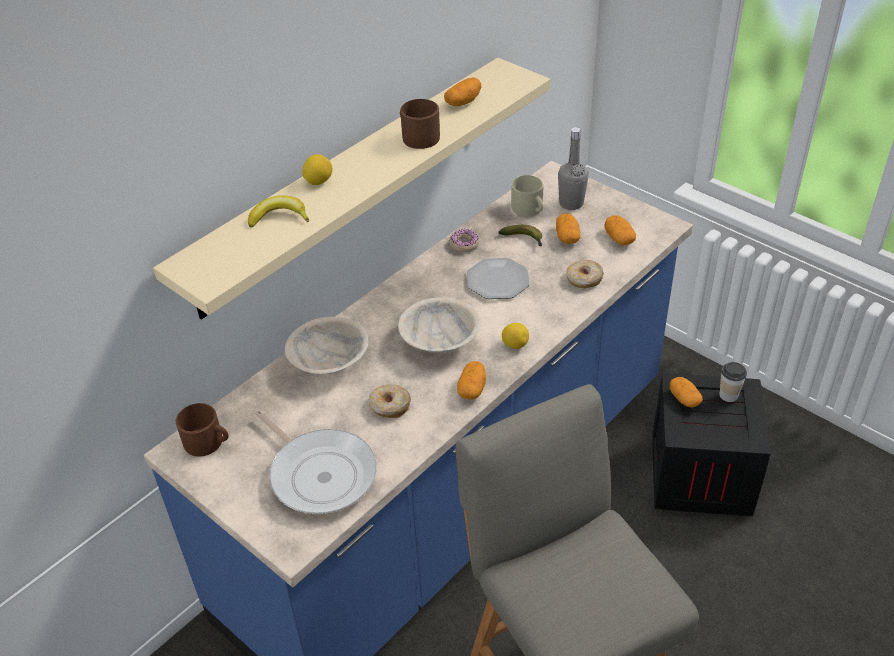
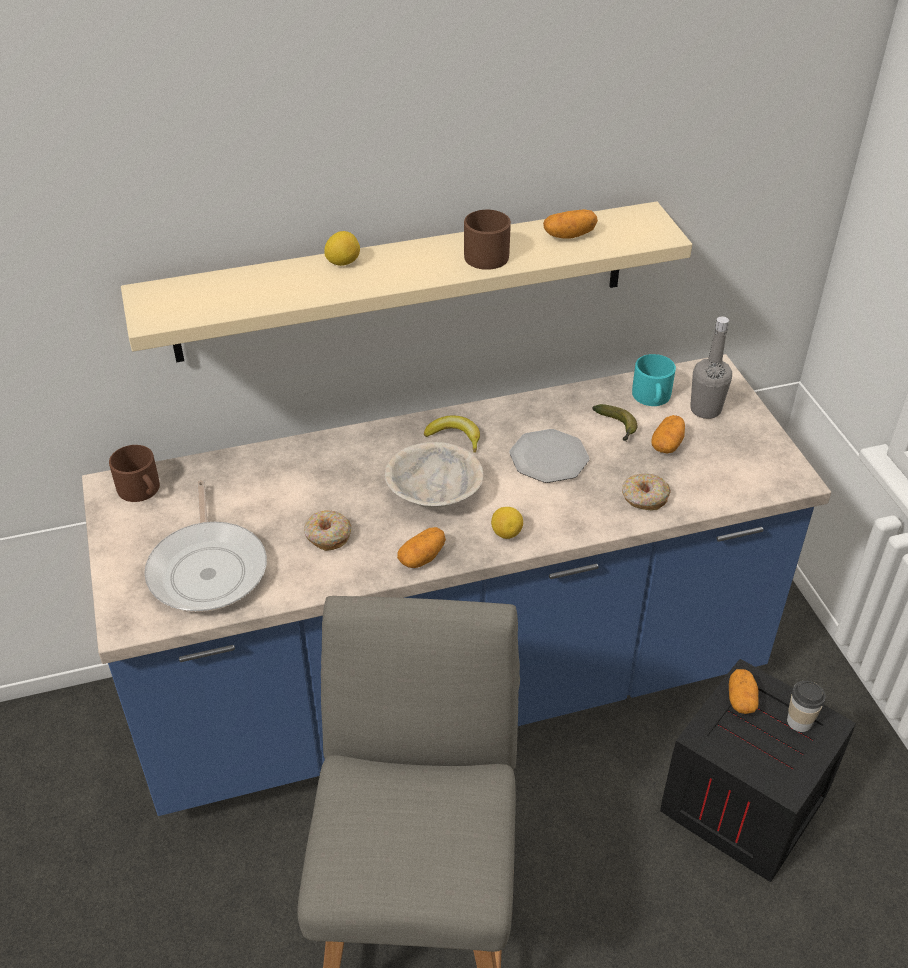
camera: 30 degrees right, 0 degrees up
banana [248,195,309,228] -> banana moved to [424,415,480,452]
beige bowl [285,317,369,374] -> none
donut [449,229,479,252] -> none
beige mug [511,175,544,217] -> turquoise mug [632,354,676,406]
potato [604,215,636,245] -> none

